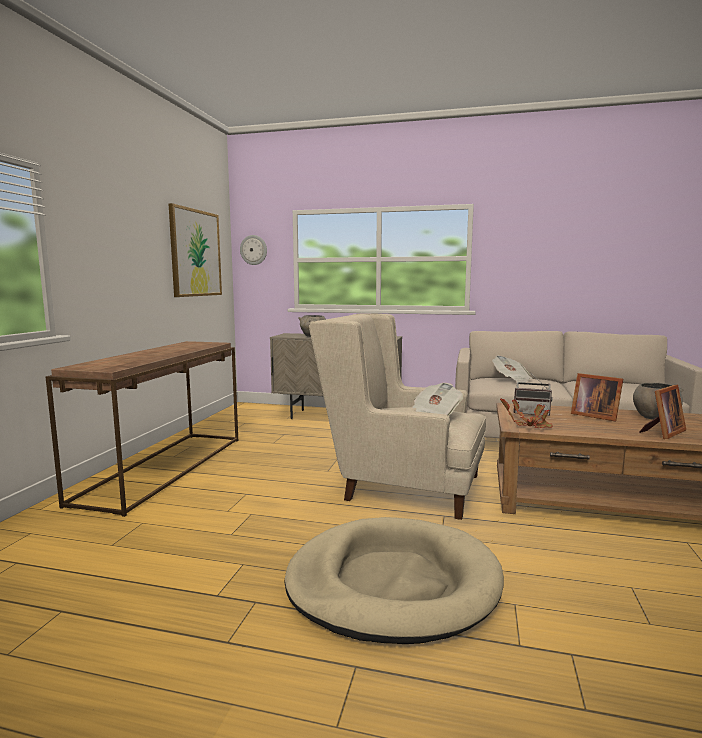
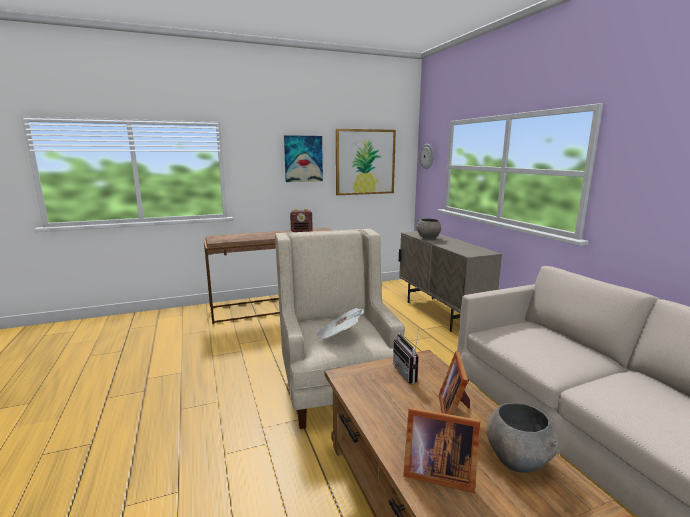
camera: 55 degrees right, 5 degrees up
beige dog bed [284,517,504,644] -> none
newspaper [492,355,532,383] -> none
potted plant [500,398,553,428] -> none
none -> picture [284,135,323,182]
none -> radio [290,209,312,232]

